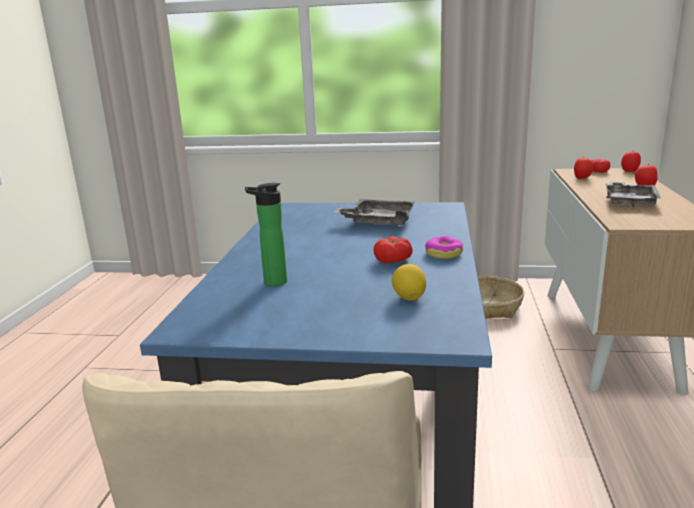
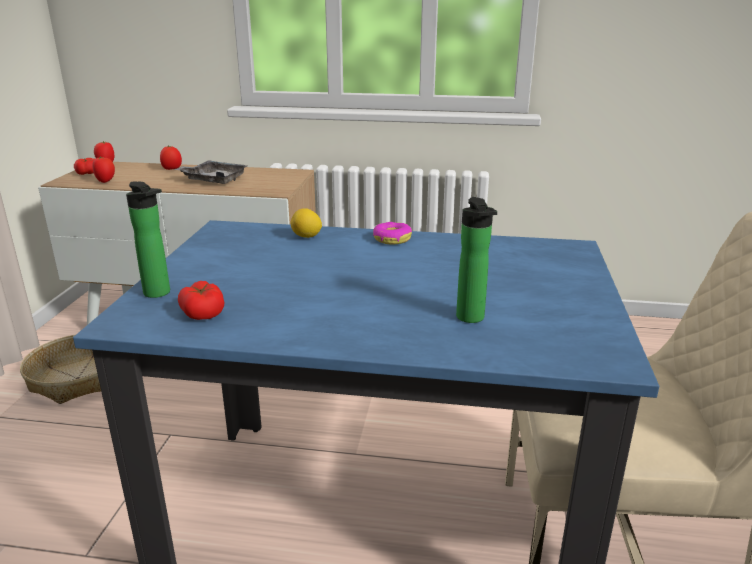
camera: 90 degrees left, 5 degrees up
grey tray [334,199,415,225] -> none
tomato [373,236,413,264] -> tomato moved to [178,281,224,320]
lemon [392,264,426,301] -> lemon moved to [291,208,322,238]
none -> bottle [126,182,170,298]

